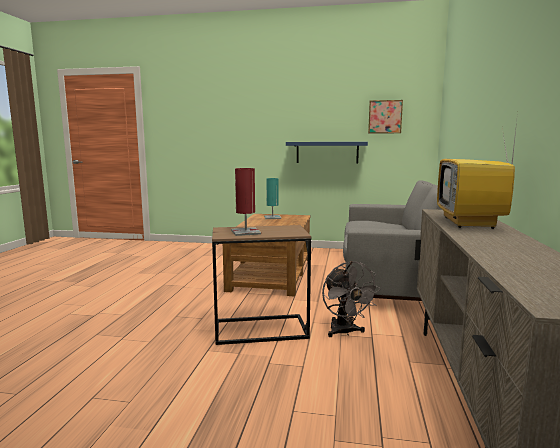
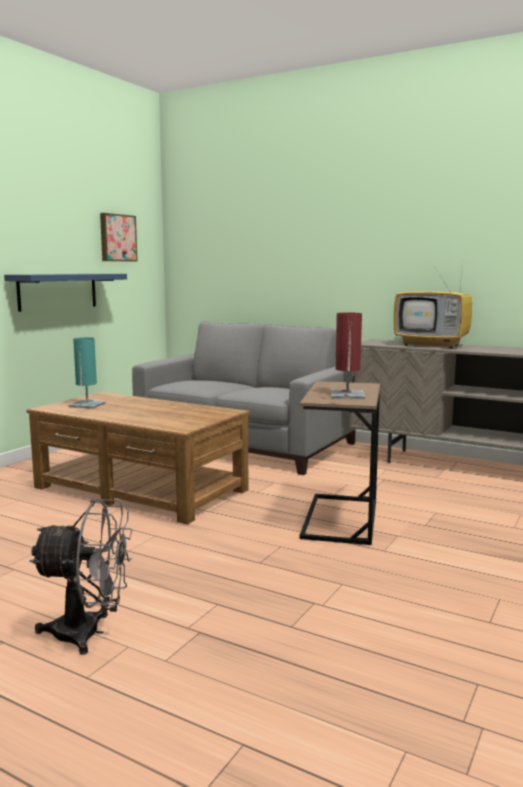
camera: 70 degrees left, 0 degrees up
grey fan [322,261,381,337] -> grey fan moved to [30,499,132,655]

